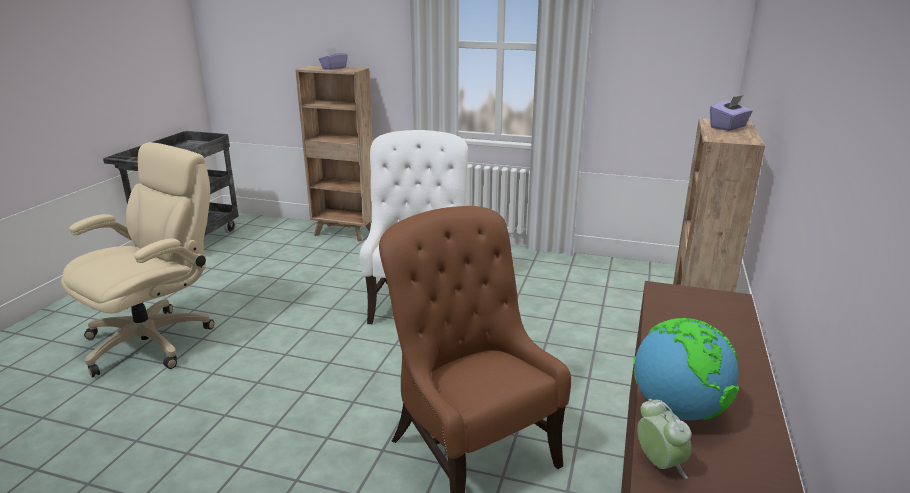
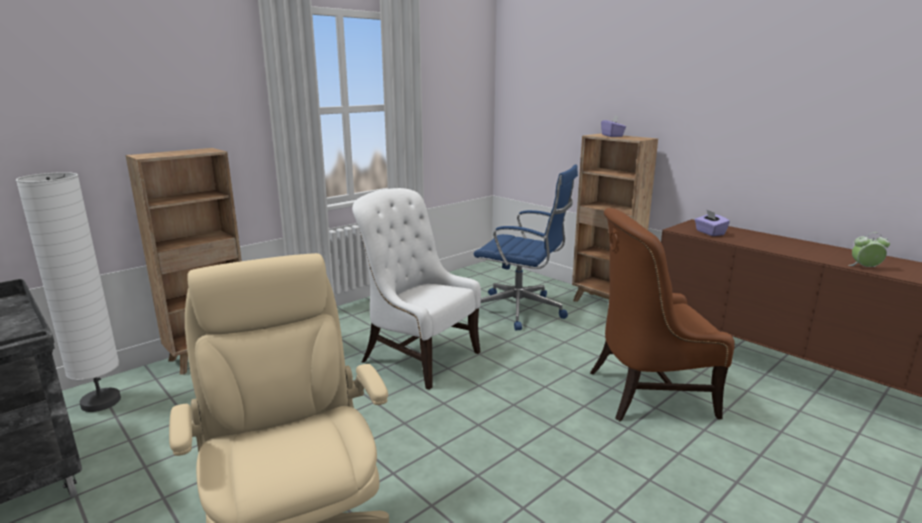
camera: 60 degrees left, 5 degrees down
purple tissue box [319,47,348,70] -> purple tissue box moved to [695,209,730,236]
globe [633,318,739,420] -> none
none -> white floor lamp [16,172,121,412]
none -> blue office chair [474,164,578,331]

